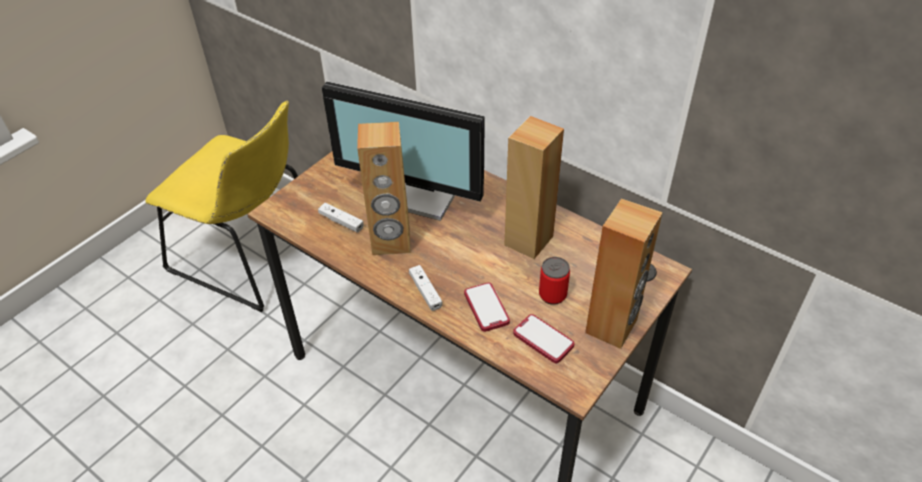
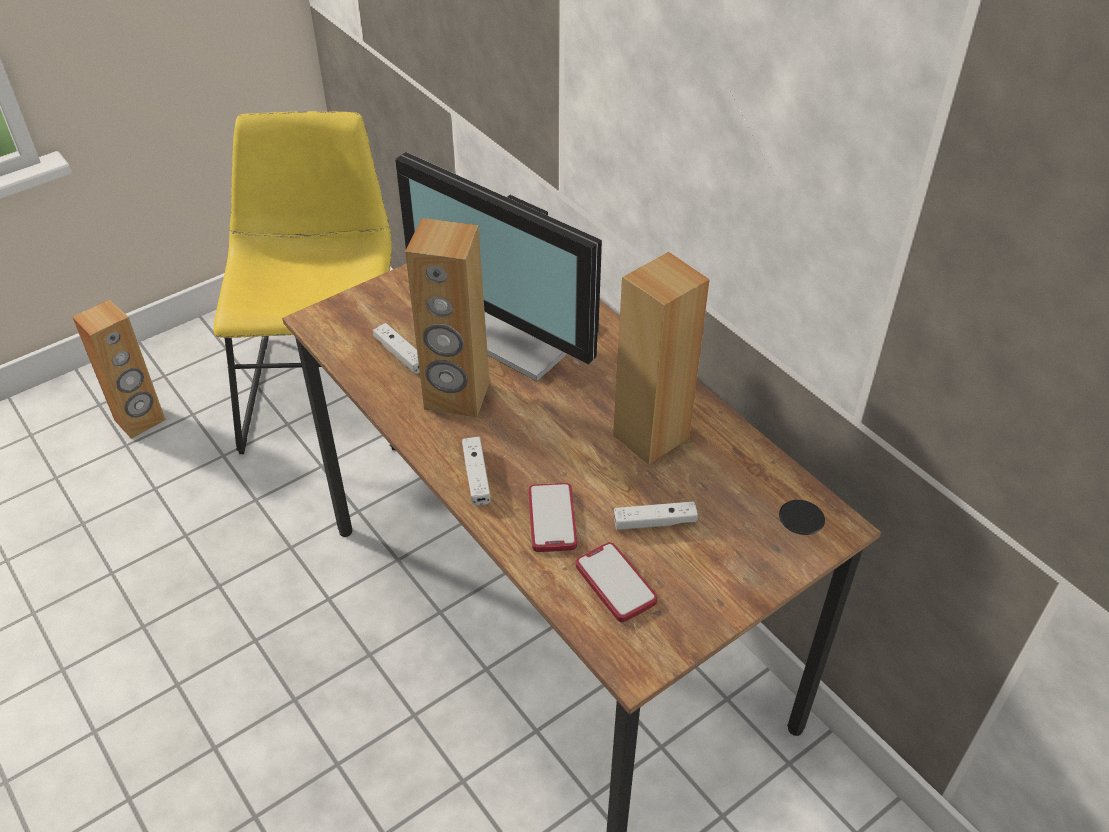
camera: 15 degrees right, 0 degrees up
yellow chair [146,101,298,312] -> yellow chair turned 135 degrees counterclockwise [214,111,395,454]
can [539,257,570,305] -> white game controller [614,501,698,530]
brown speaker [585,198,663,349] -> brown speaker moved to [72,300,166,439]

